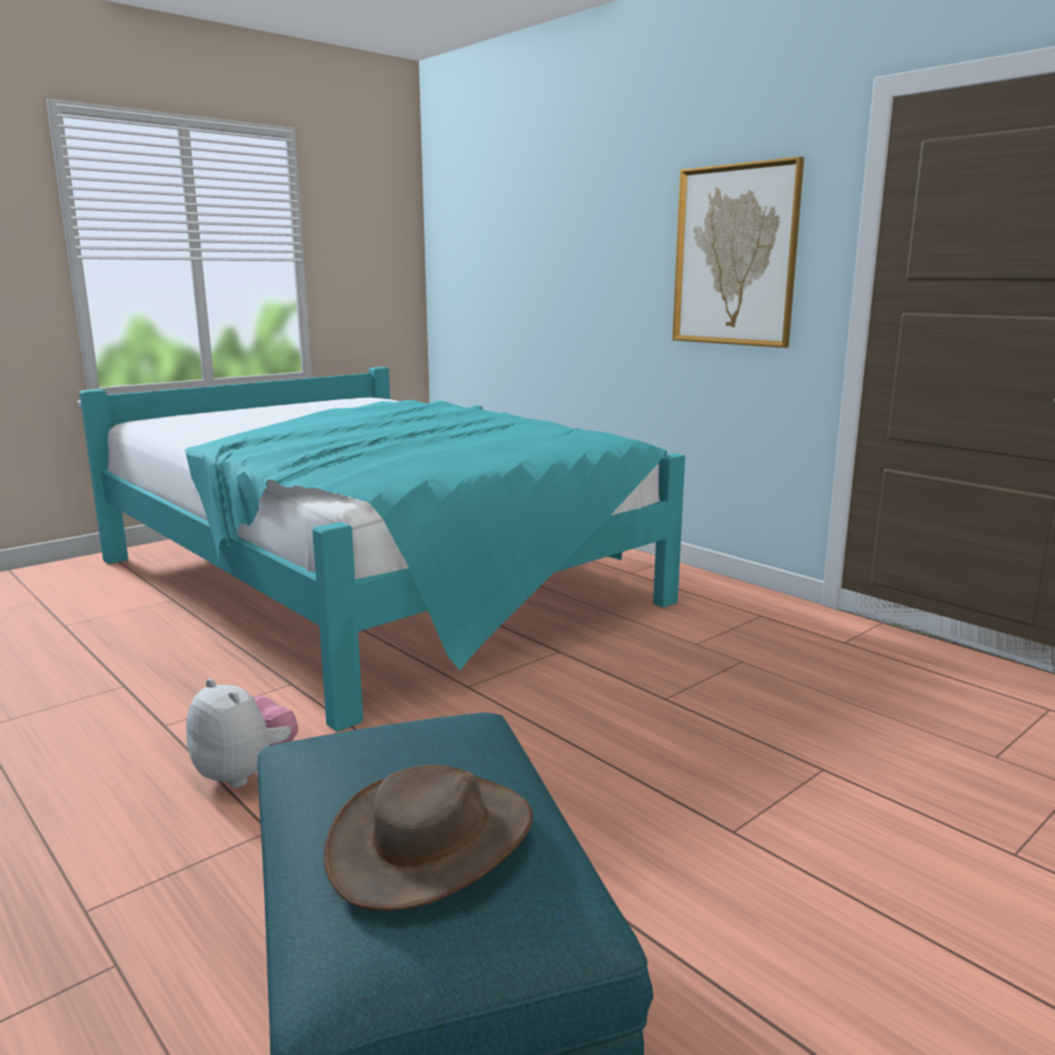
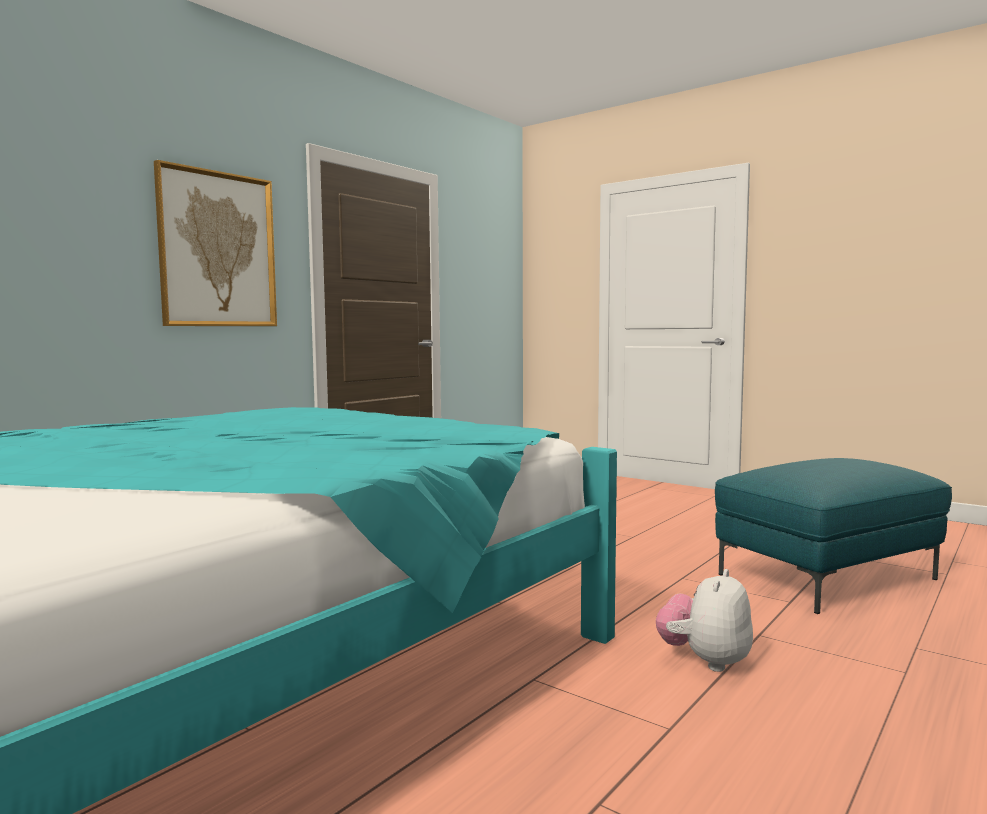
camera: 100 degrees left, 10 degrees down
brown hat [324,765,533,911] -> none

